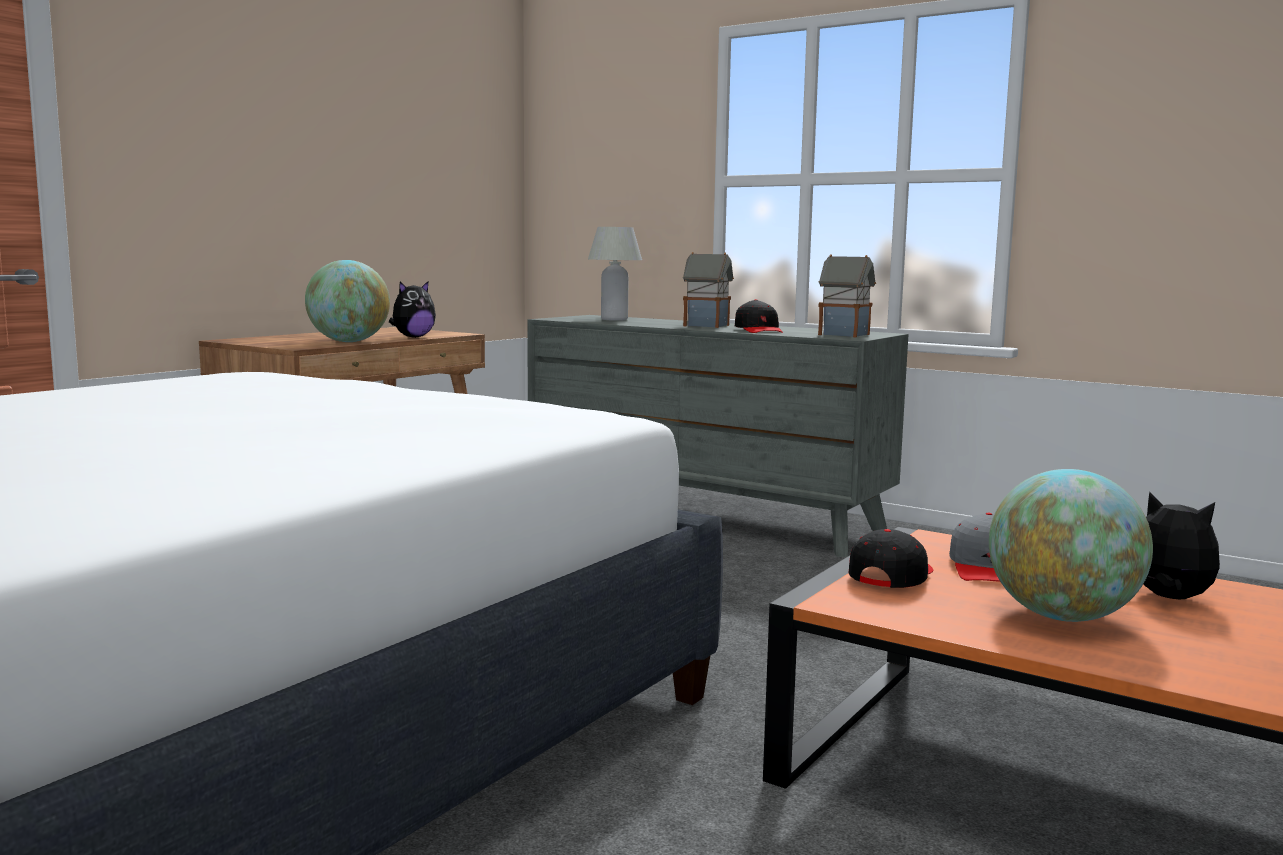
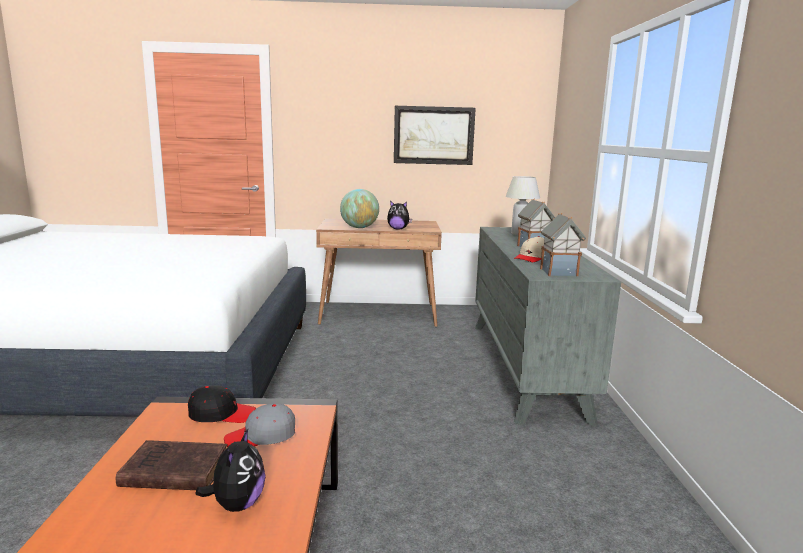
camera: 55 degrees right, 5 degrees up
black cap [735,299,783,333] -> beige cap [514,236,545,262]
globe [989,469,1153,622] -> brown book [116,440,228,490]
none -> picture [394,106,476,165]

